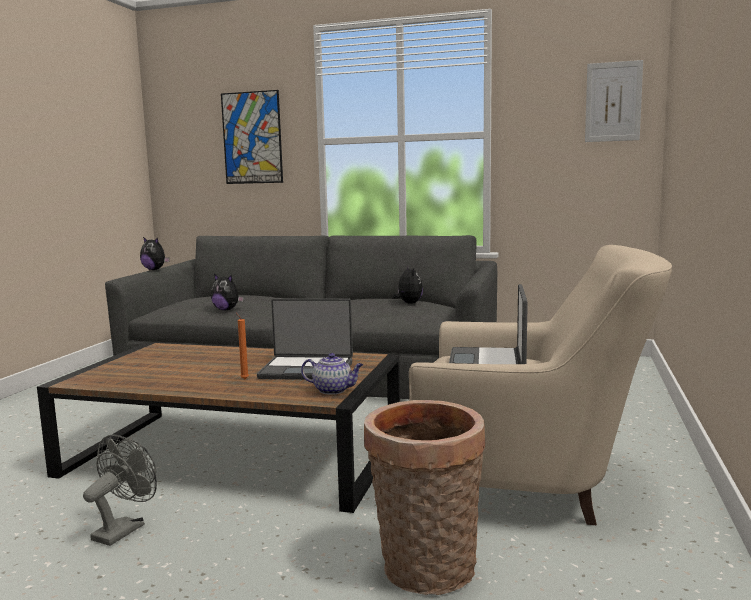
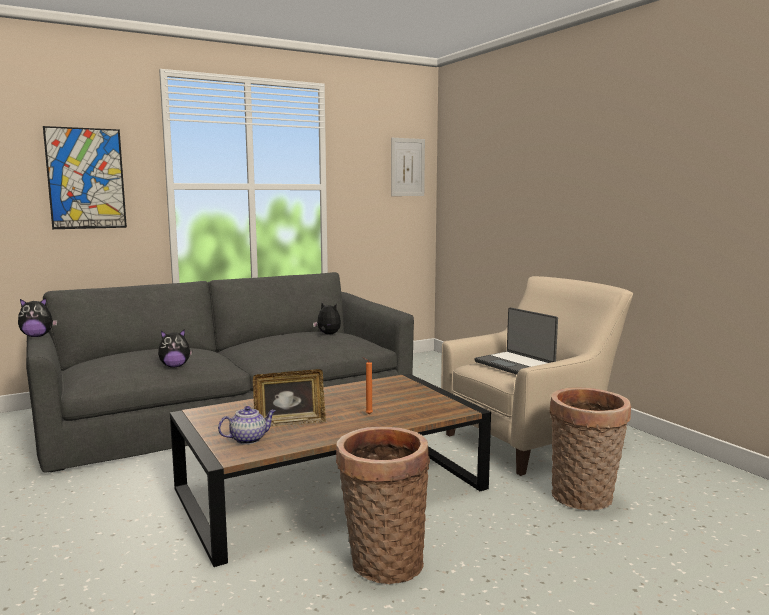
camera: 45 degrees left, 0 degrees up
grey fan [83,435,157,546] -> basket [336,427,430,584]
laptop [257,299,353,380] -> none
teapot [301,353,363,395] -> teapot moved to [218,406,276,444]
none -> picture frame [253,369,326,427]

